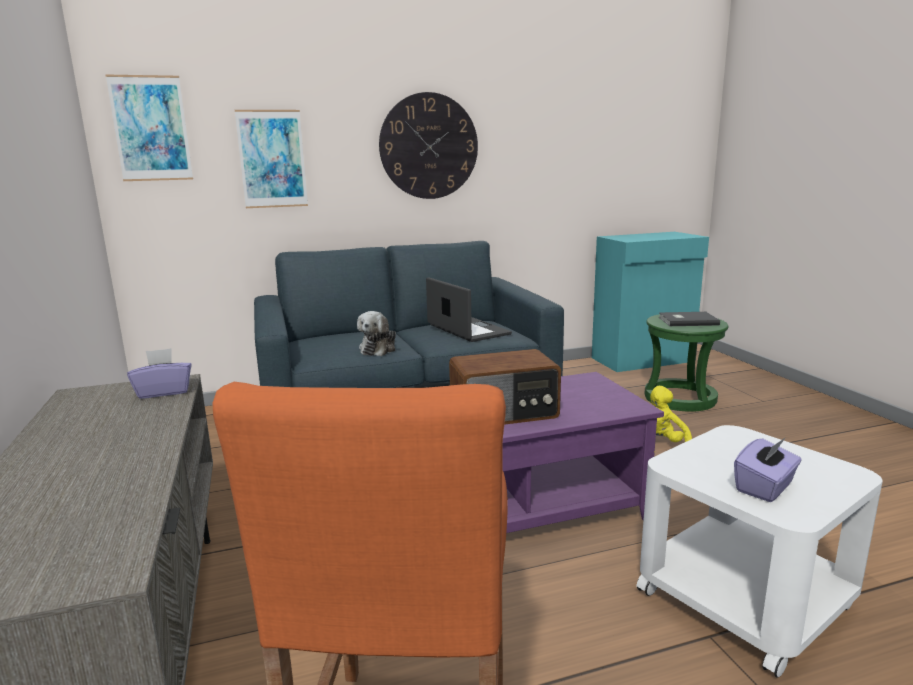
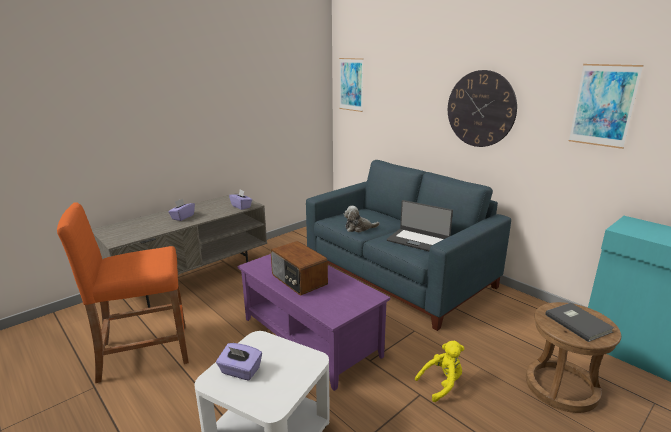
camera: 65 degrees right, 5 degrees up
picture [235,110,308,208] -> picture moved to [569,64,643,149]
laptop [426,277,512,342] -> laptop turned 90 degrees clockwise [387,200,453,251]
green stool [645,314,728,412] -> brown stool [526,302,621,413]
none -> purple tissue box [168,198,195,221]

